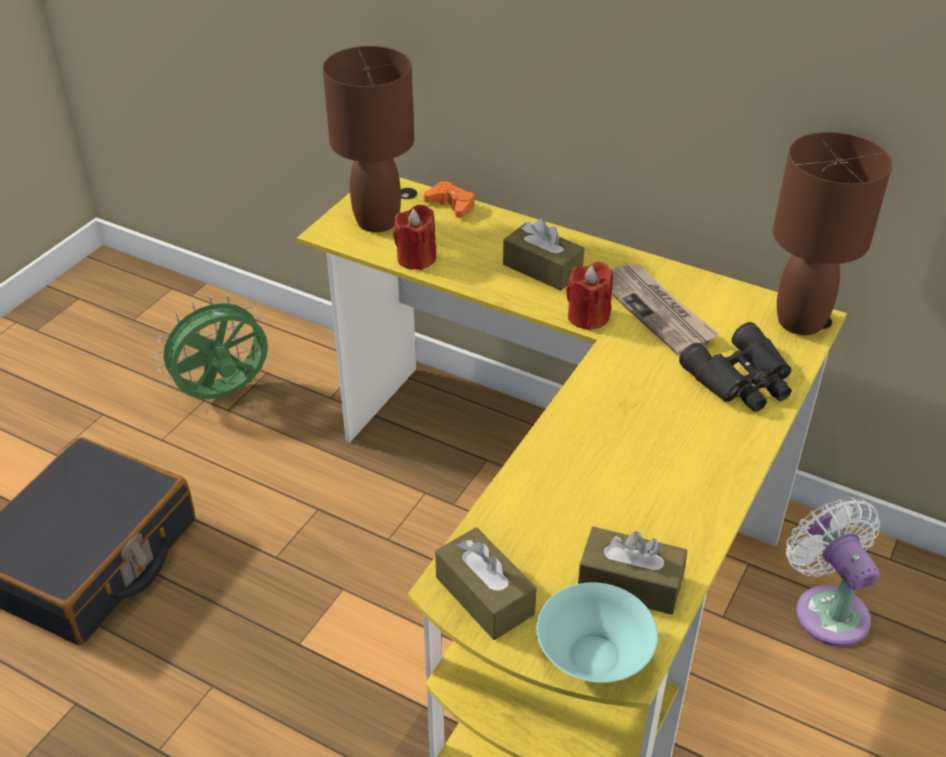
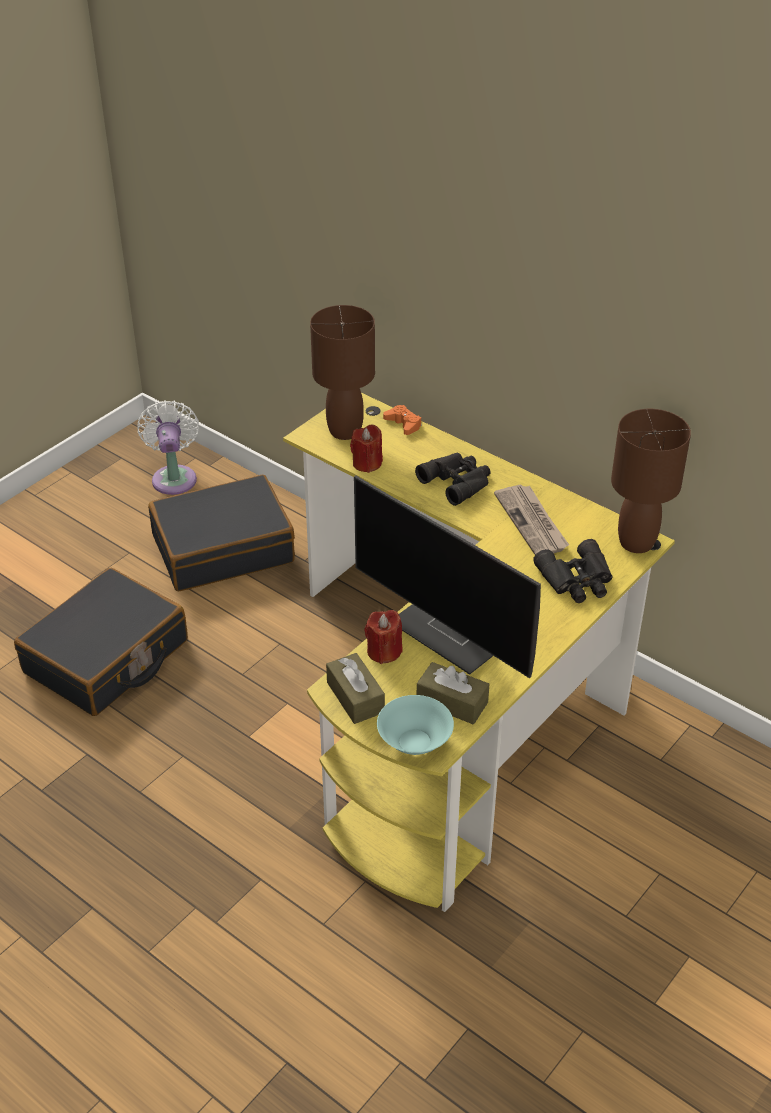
camera: 10 degrees right, 0 degrees up
green fan [155,295,268,399] -> black suitcase [148,475,295,591]
brown tissue box [503,218,584,291] -> black binoculars [415,452,491,506]
red candle [566,261,613,330] -> red candle moved to [364,610,402,664]
white fan [786,497,880,647] -> white fan moved to [137,400,199,495]
none -> monitor [354,476,541,678]

